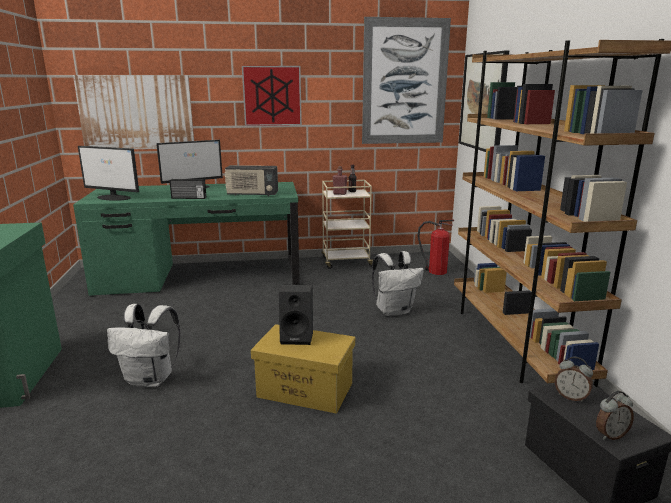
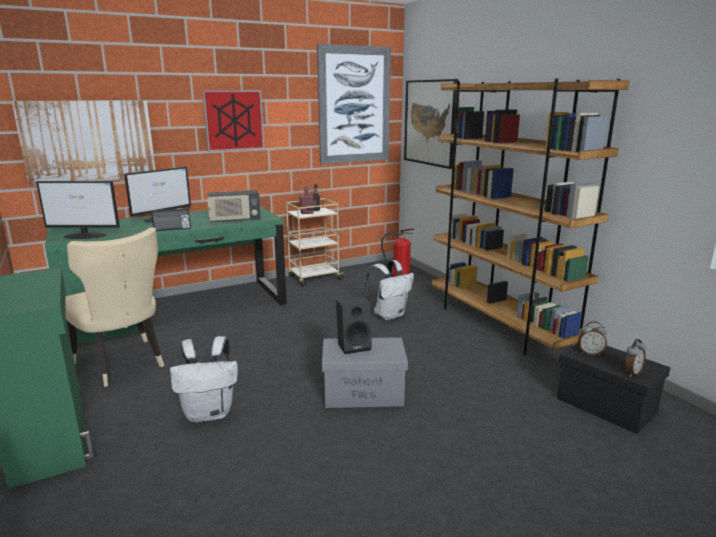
camera: 20 degrees left, 0 degrees up
yellow storage box [251,324,355,414] -> grey storage box [322,337,408,408]
none -> beige chair [65,227,165,387]

